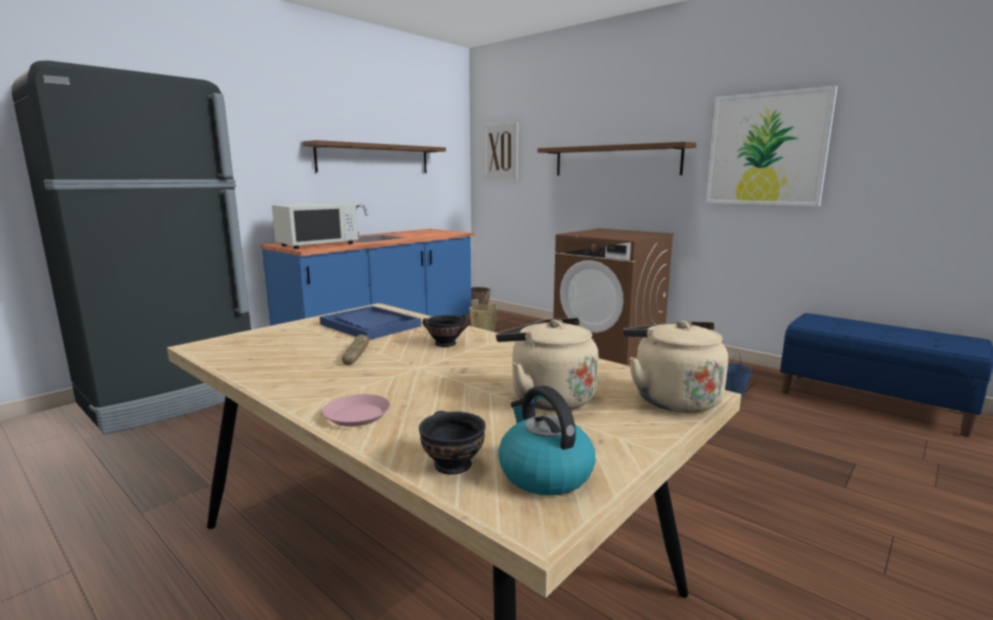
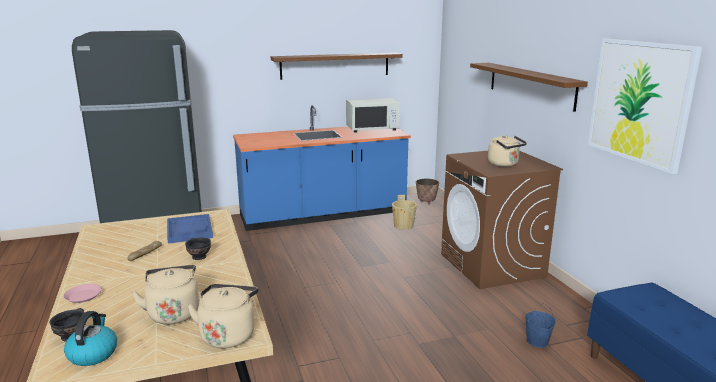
camera: 30 degrees right, 5 degrees up
white microwave [272,203,358,249] -> white microwave moved to [346,98,400,133]
picture [483,122,518,179] -> none
none -> beige kettle [488,135,527,167]

